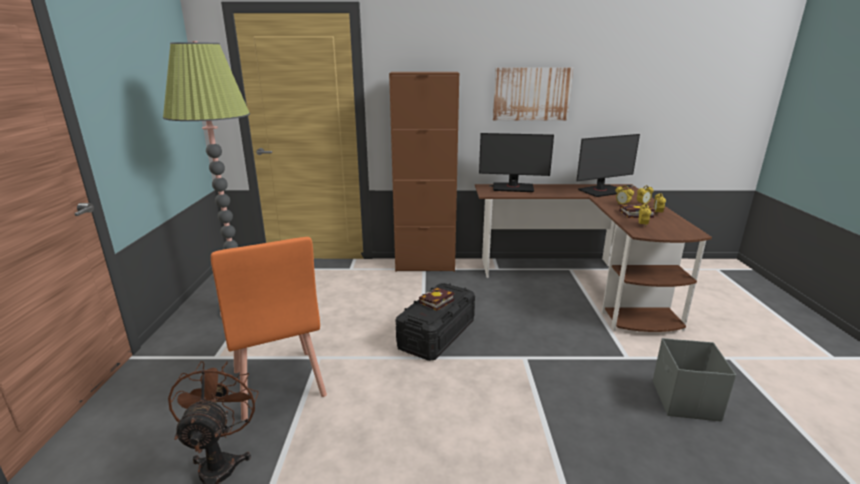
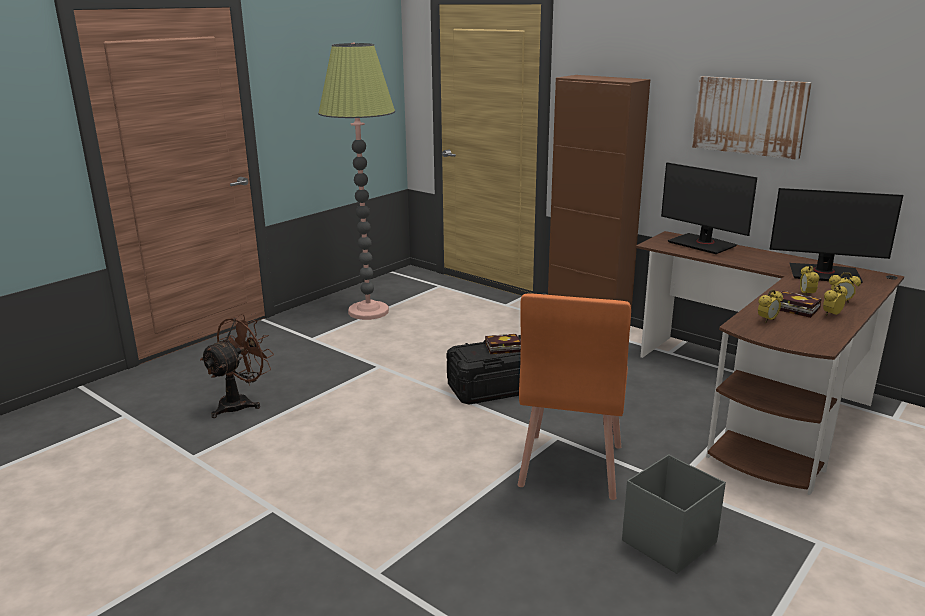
camera: 40 degrees right, 0 degrees up
orange chair [211,237,327,420] -> orange chair moved to [518,294,631,500]

